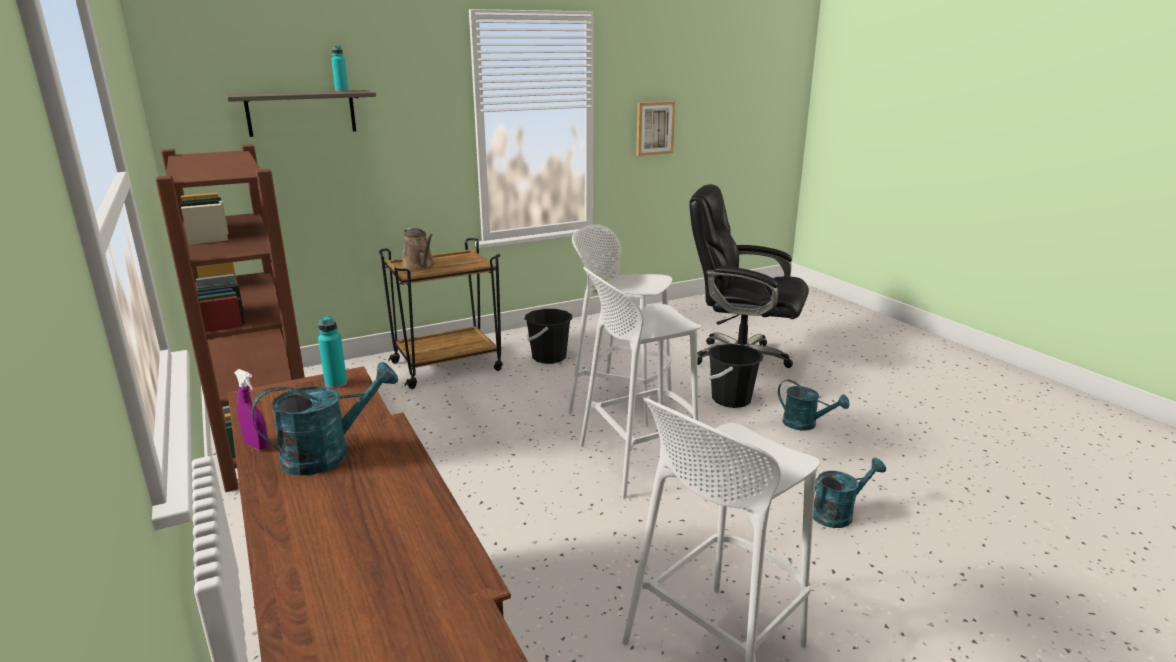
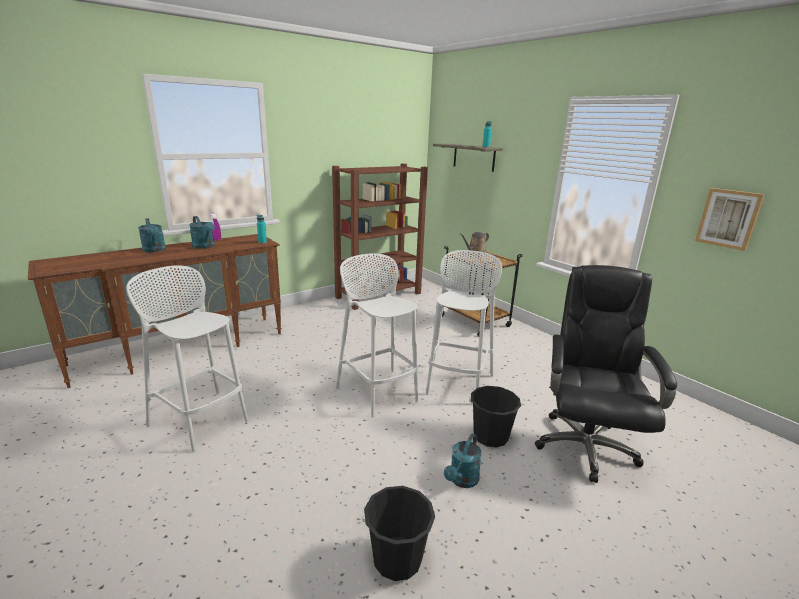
camera: 80 degrees right, 0 degrees up
black bucket [525,309,572,364] -> black bucket moved to [363,486,435,581]
turquoise watering can [813,458,886,528] -> turquoise watering can moved to [138,218,166,252]

